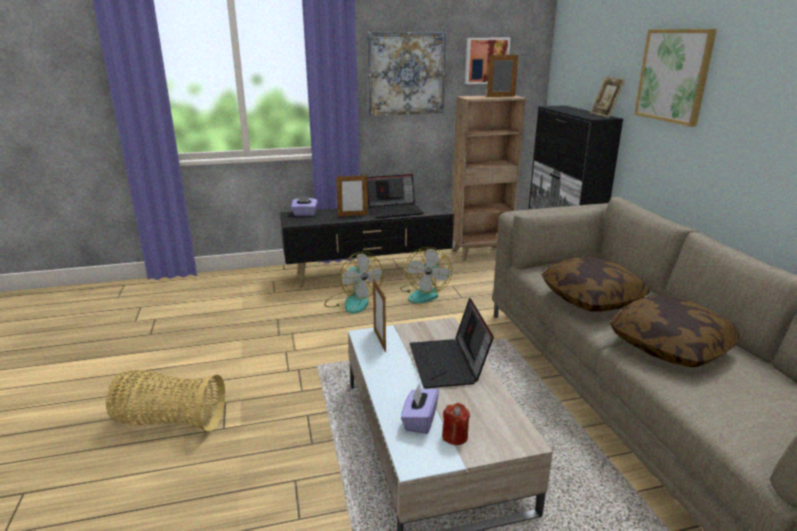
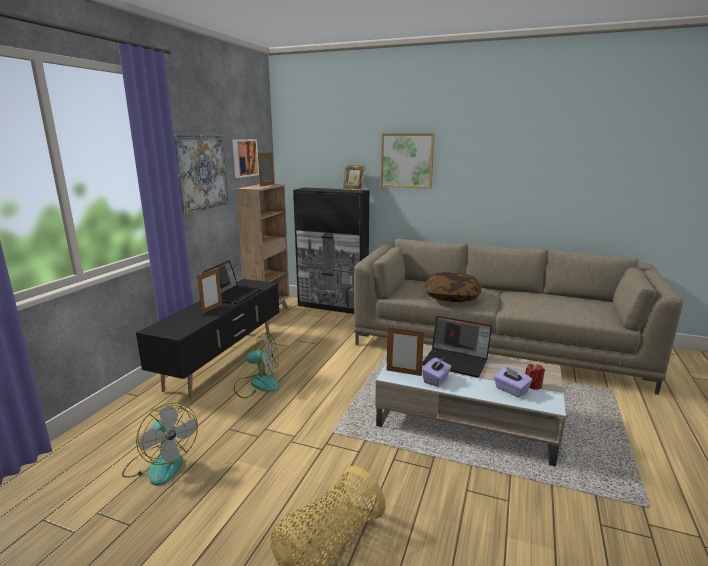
camera: 55 degrees left, 5 degrees down
purple tissue box [291,196,318,216] -> purple tissue box moved to [422,358,451,387]
fan [400,247,452,303] -> fan moved to [122,403,198,486]
pillow [610,295,739,367] -> none

